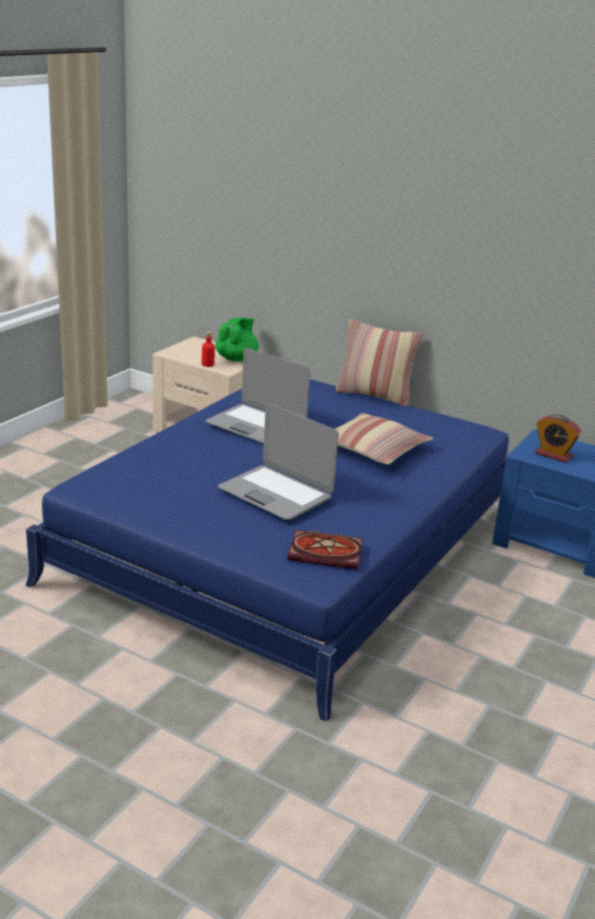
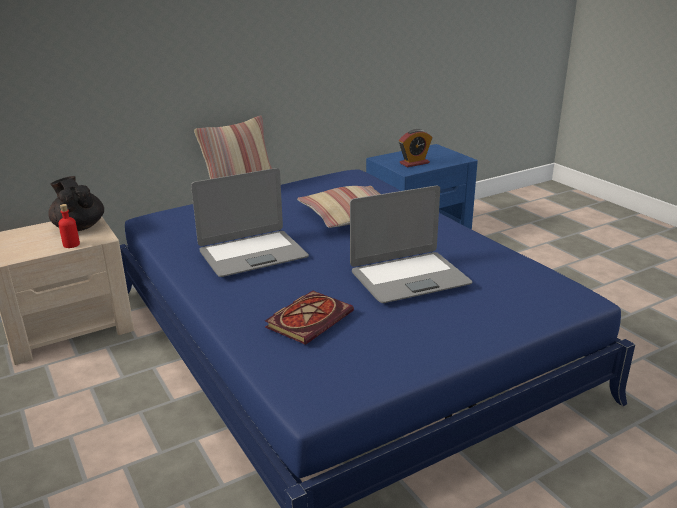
camera: 60 degrees left, 0 degrees up
green teapot [215,318,259,361] -> black teapot [48,176,104,231]
book [287,530,363,570] -> book moved to [265,290,354,345]

